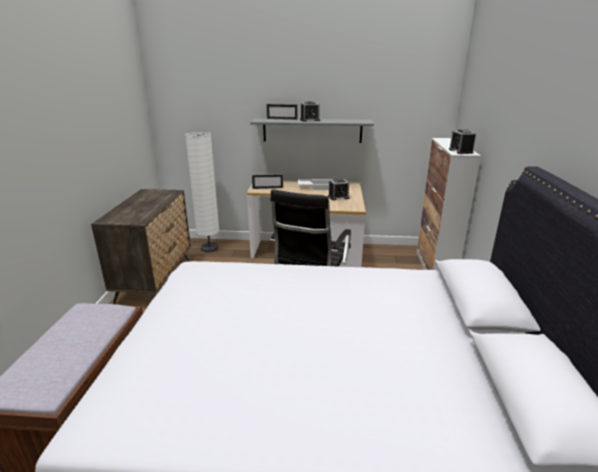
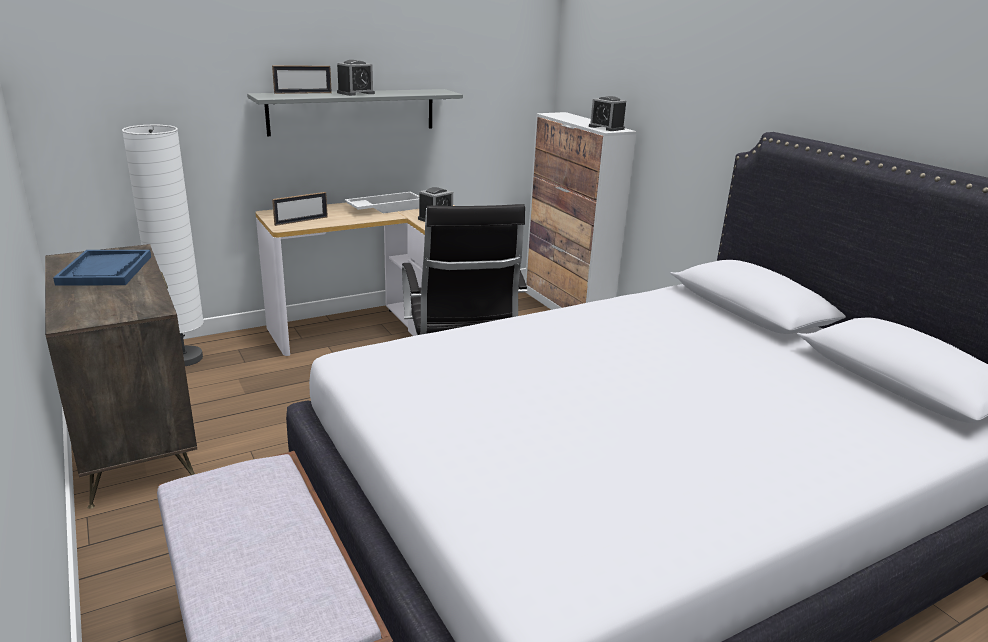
camera: 35 degrees left, 0 degrees up
none -> blue tray [53,250,151,286]

